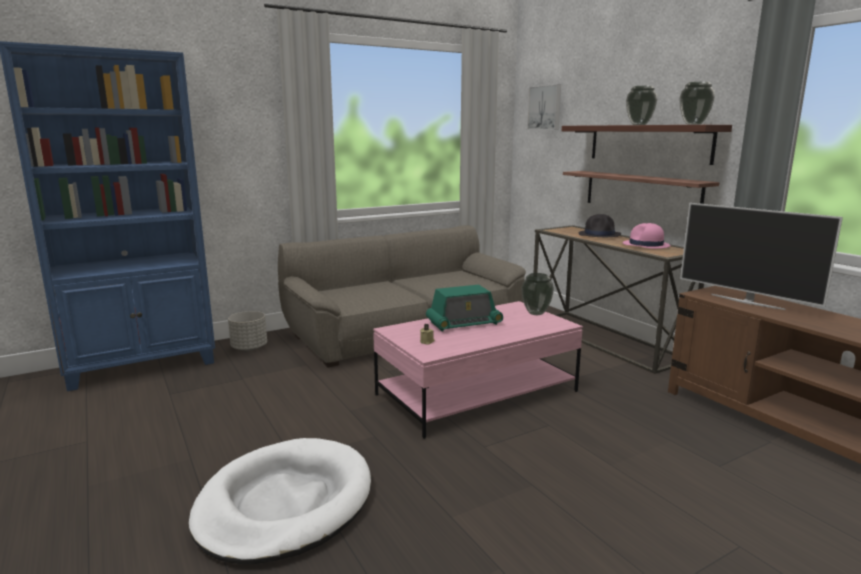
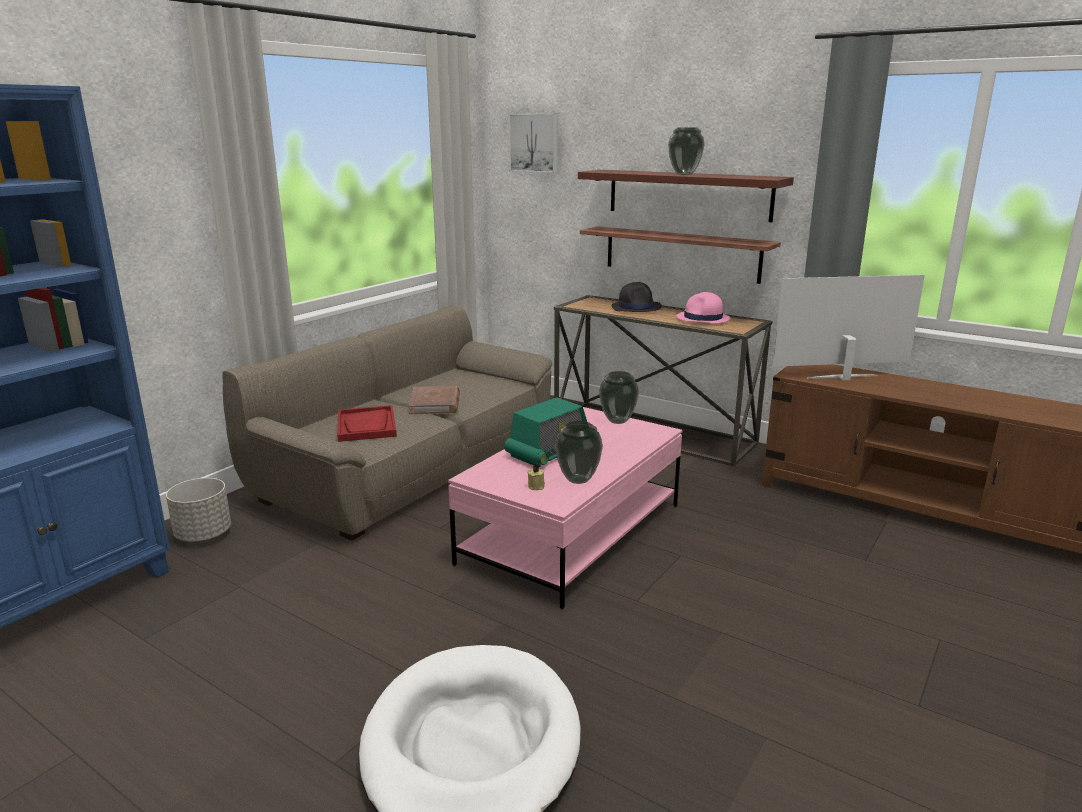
camera: 25 degrees left, 5 degrees up
vase [679,82,715,125] -> vase moved to [555,421,603,484]
television [680,203,843,310] -> television turned 150 degrees clockwise [772,275,925,380]
none -> red tray [337,405,397,442]
none -> brown book [409,386,460,414]

